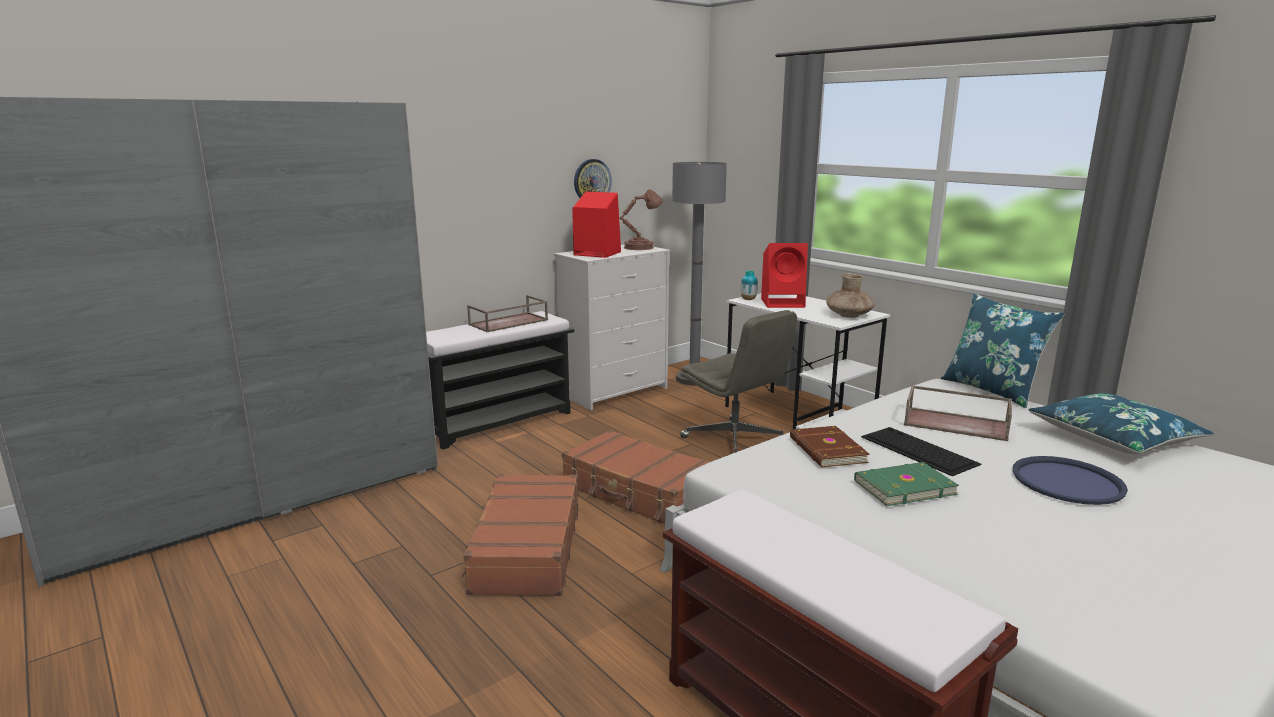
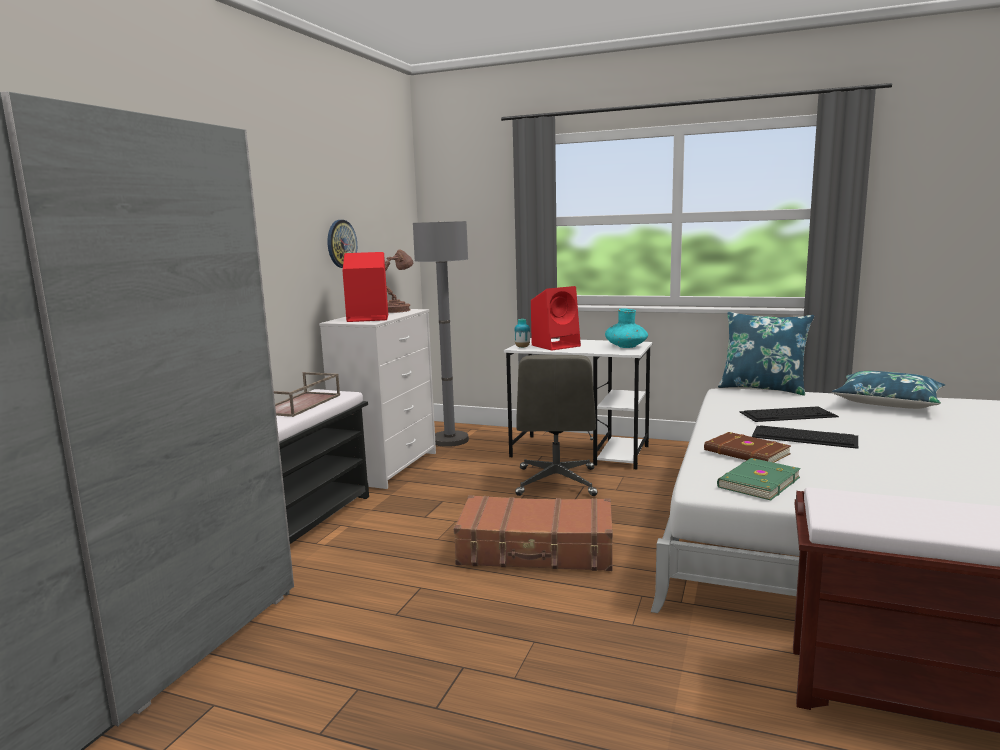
camera: 30 degrees left, 5 degrees down
brown suitcase [461,474,579,596] -> none
grey office chair [680,310,797,454] -> grey office chair turned 75 degrees clockwise [515,355,597,496]
brown vase [826,273,875,318] -> turquoise vase [605,308,648,348]
green book [854,462,959,506] -> green book moved to [717,458,801,500]
brown tray [904,385,1012,441] -> keyboard [740,406,839,422]
blue tray [1013,456,1128,505] -> none

